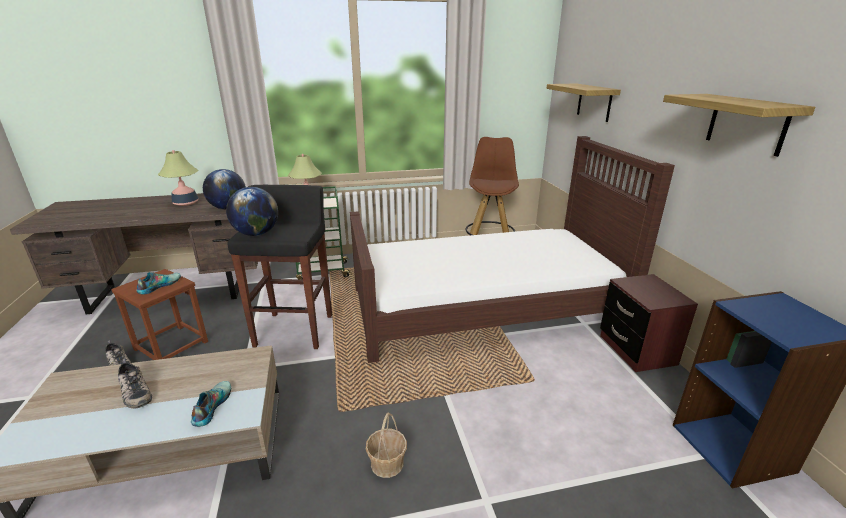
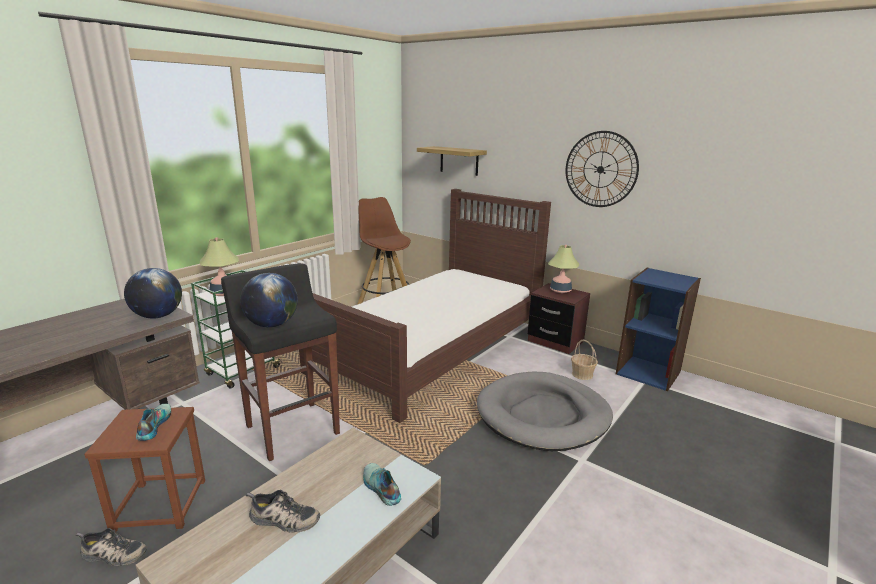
camera: 40 degrees left, 5 degrees down
table lamp [158,150,199,206] -> table lamp moved to [548,245,579,293]
basket [366,413,407,478] -> basket moved to [571,340,598,380]
shelf [663,94,815,157] -> wall clock [566,131,639,207]
none -> grey dog bed [477,372,613,451]

